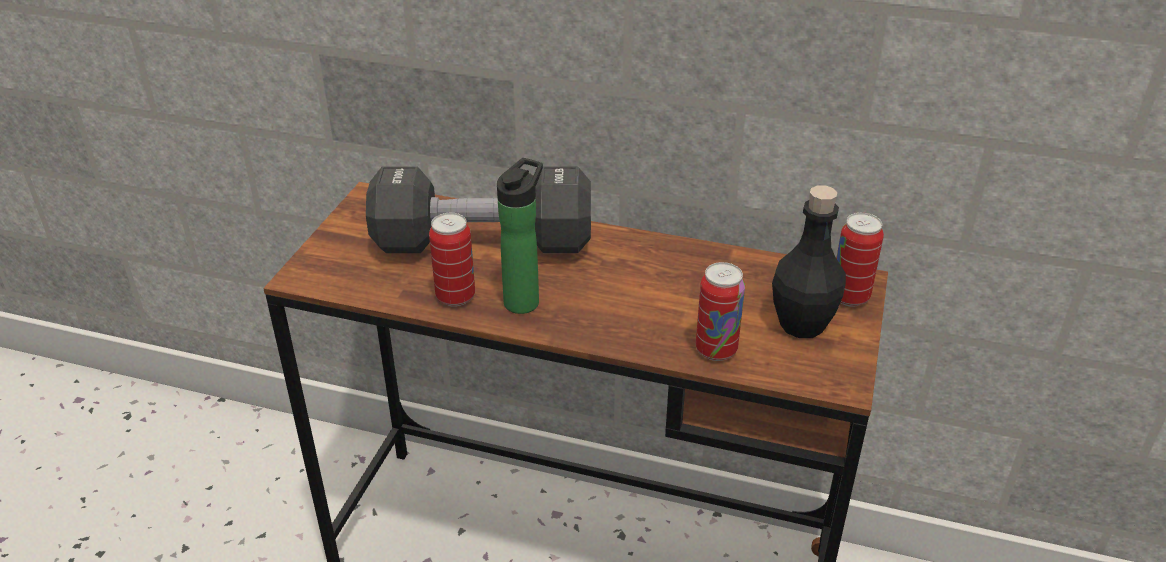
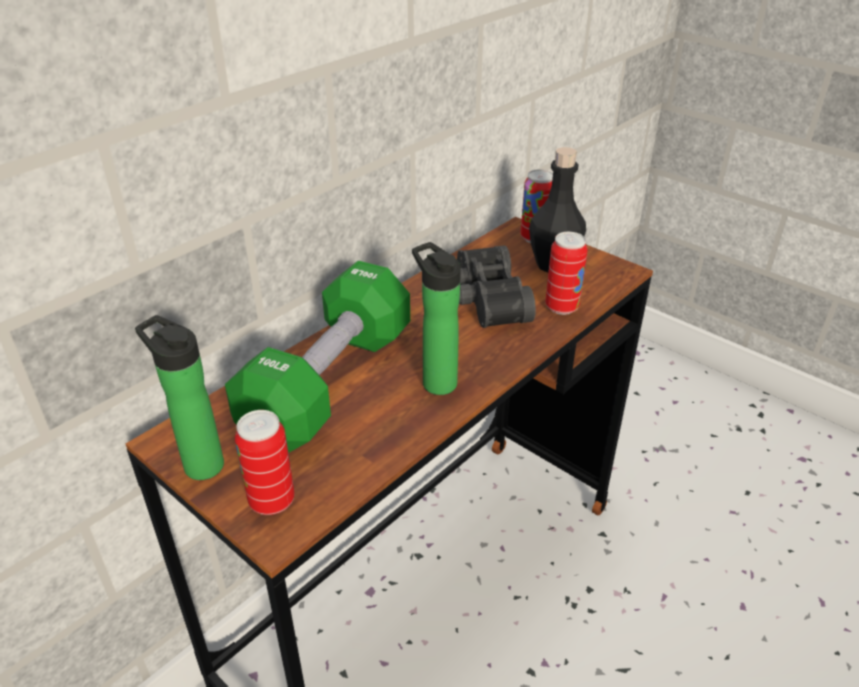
camera: 65 degrees left, 0 degrees up
black dumbbell [366,166,591,253] -> green dumbbell [225,261,410,453]
can [429,213,475,307] -> can moved to [235,410,295,515]
none -> bottle [135,315,224,480]
none -> black binoculars [457,245,536,328]

